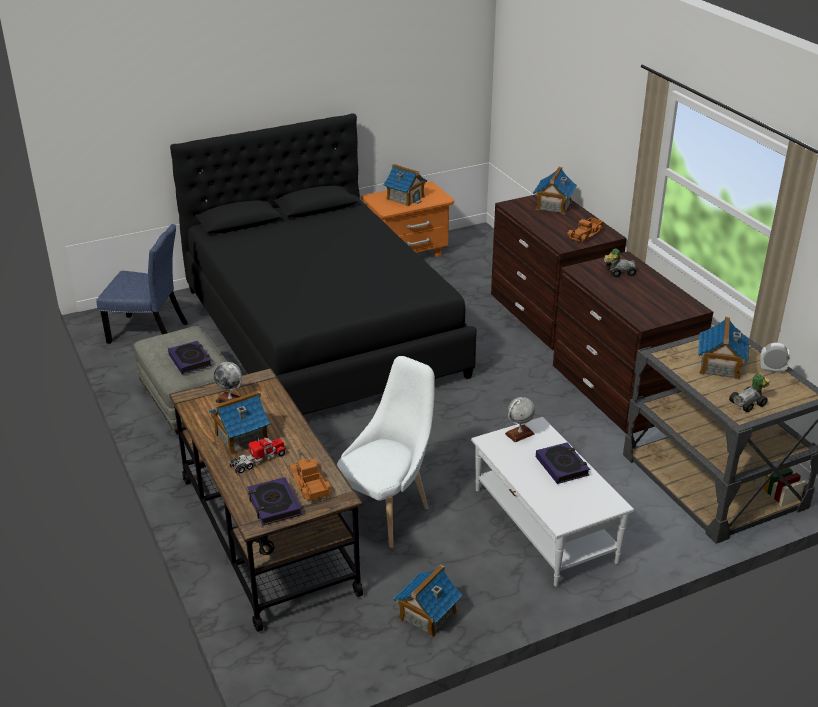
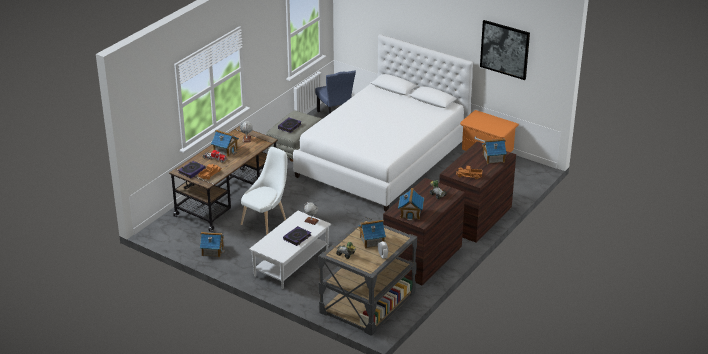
camera: 60 degrees right, 0 degrees up
black bed [170,114,477,415] -> white bed [293,34,473,211]
white chair [337,356,435,548] -> white chair turned 60 degrees counterclockwise [241,147,287,235]
toy house [383,164,427,206] -> toy house moved to [398,188,424,221]
none -> picture [480,20,530,80]

